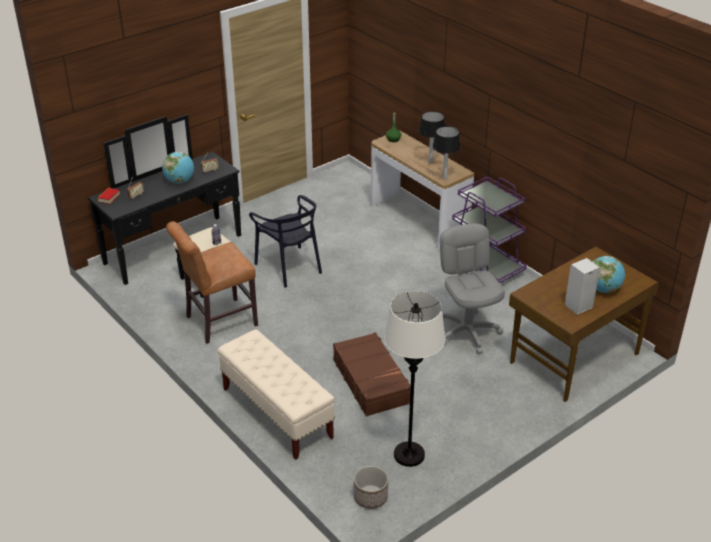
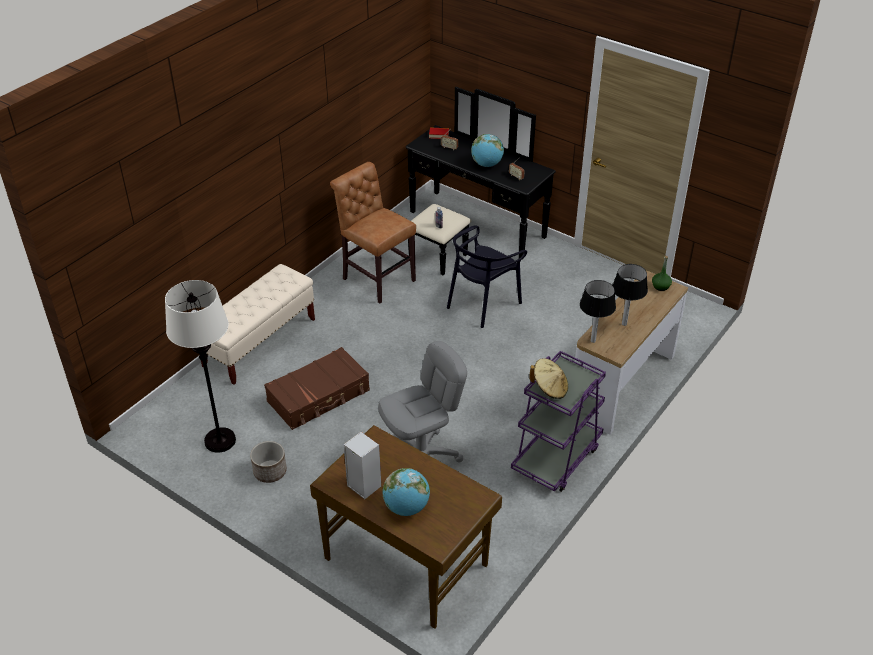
camera: 75 degrees right, 5 degrees up
planter [354,466,388,509] -> planter moved to [250,441,287,483]
none -> beige hat [529,358,568,399]

